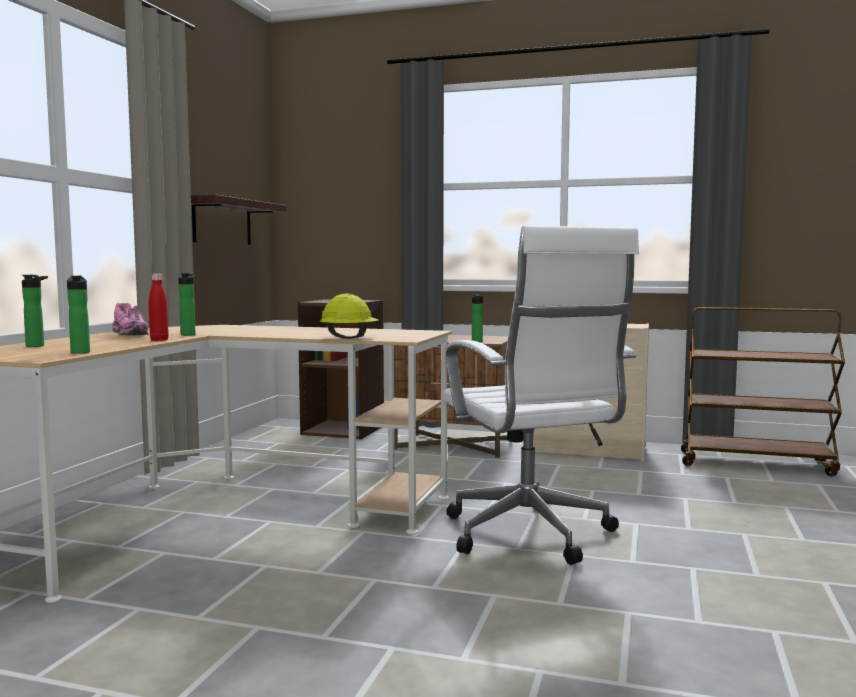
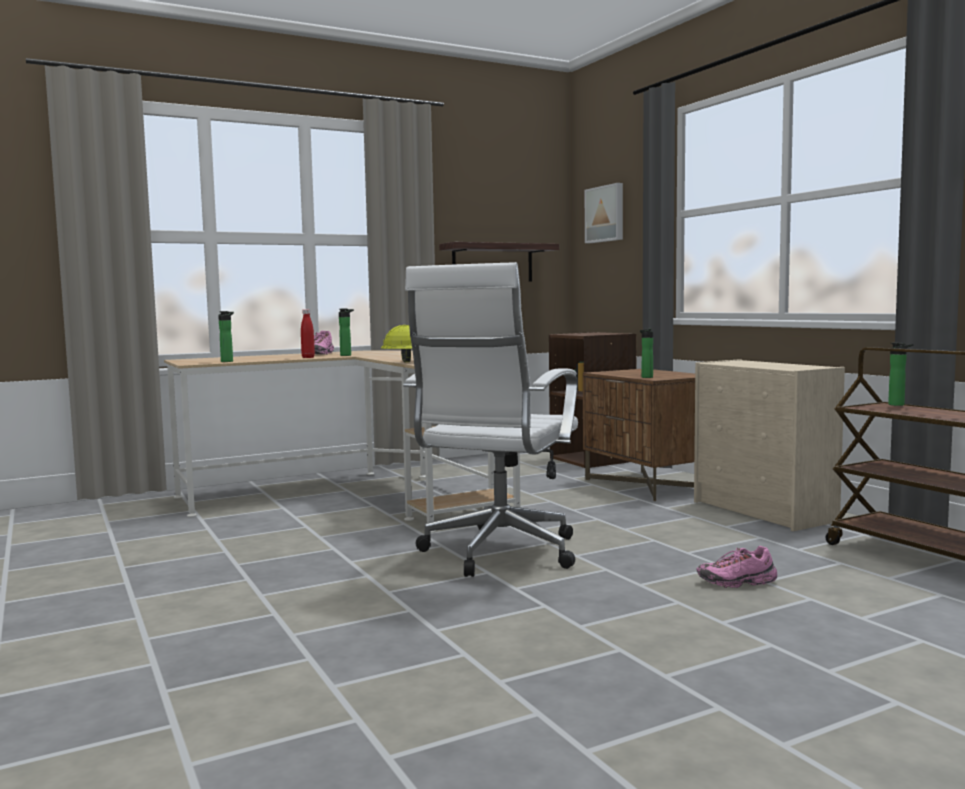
camera: 45 degrees right, 0 degrees up
bottle [22,275,48,347] -> bottle moved to [888,343,914,406]
none -> picture [585,183,623,243]
none -> pink shoe [696,546,777,588]

